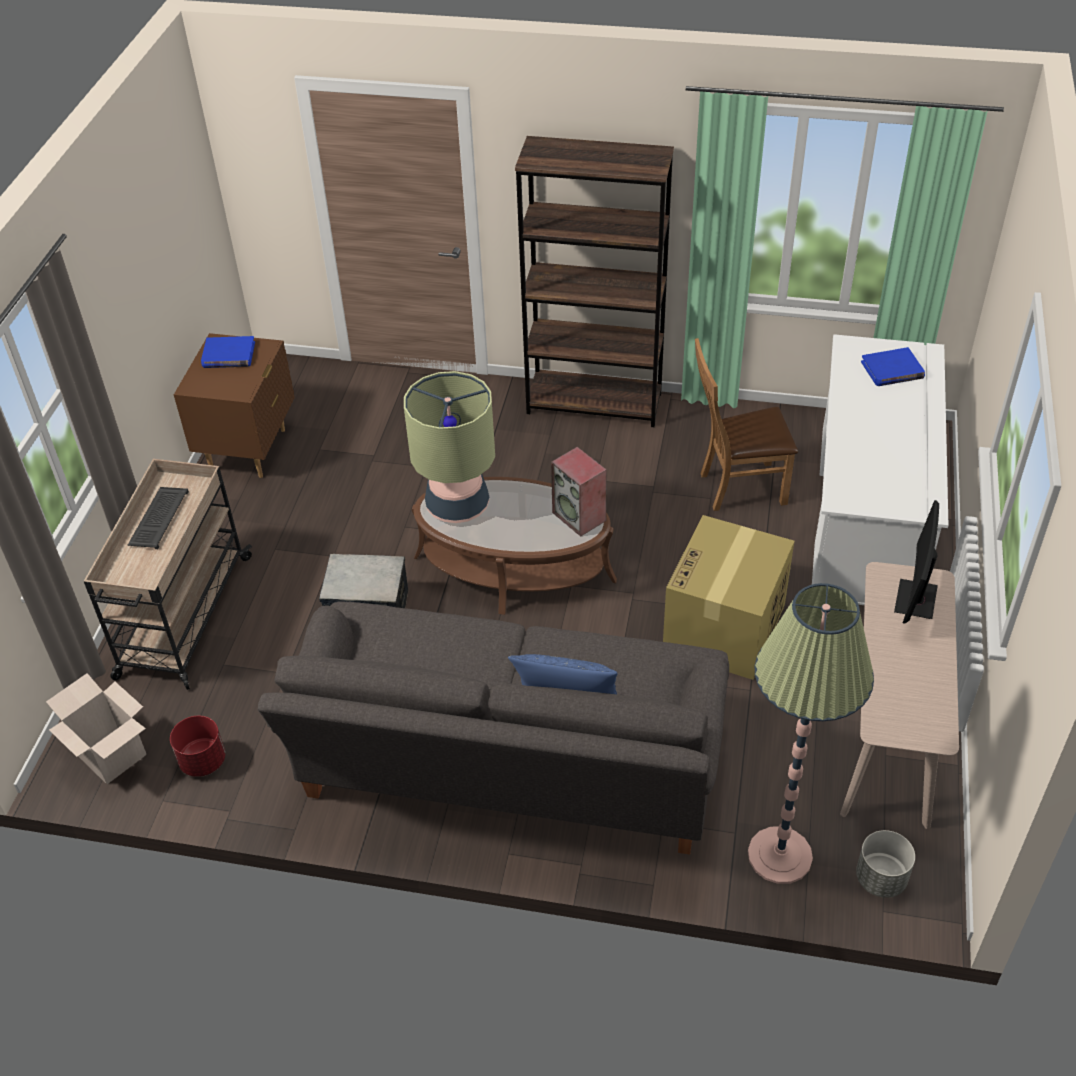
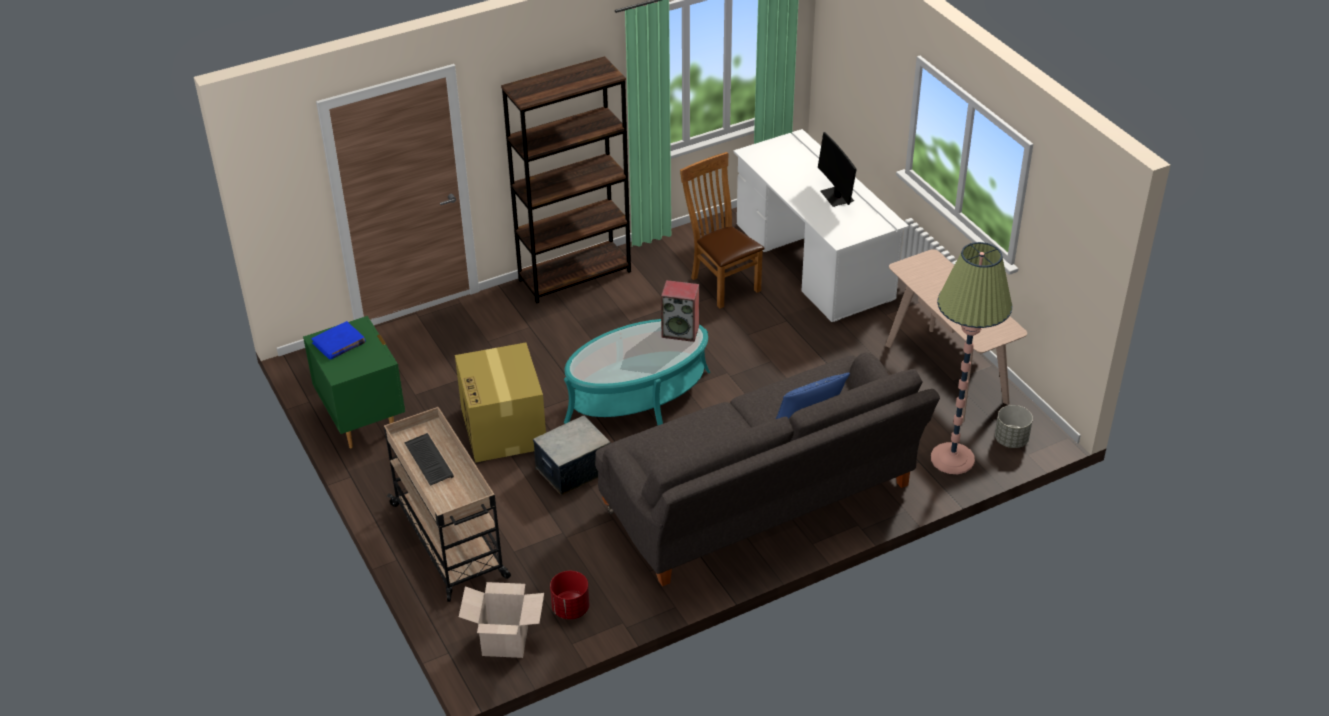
camera: 40 degrees left, 5 degrees down
brown nightstand [174,333,295,478] -> green nightstand [303,316,405,448]
table lamp [404,371,495,523] -> none
brown coffee table [412,477,617,615] -> turquoise coffee table [564,319,710,425]
cardboard box [663,515,794,680] -> cardboard box moved to [455,343,546,463]
brown chair [695,338,798,511] -> brown chair turned 105 degrees clockwise [680,152,765,308]
blue book [861,347,925,386] -> none
monitor [894,500,939,624] -> monitor moved to [818,132,857,207]

